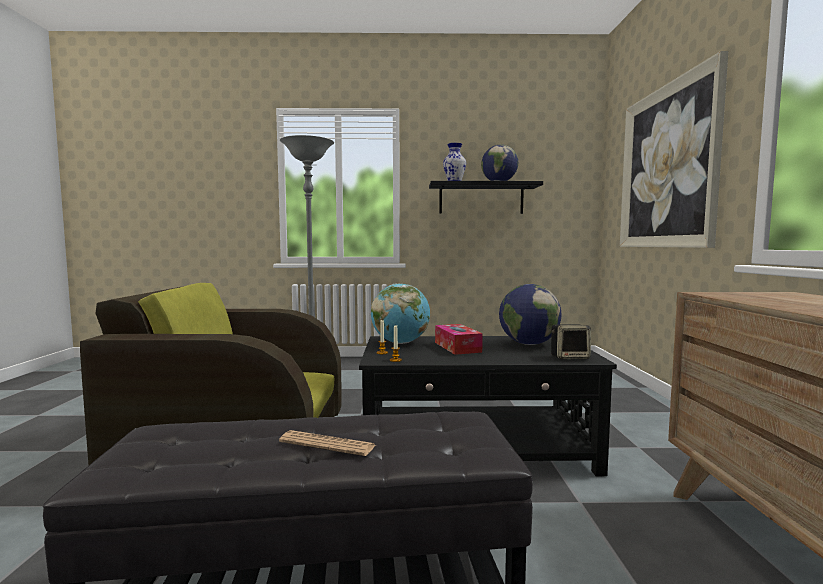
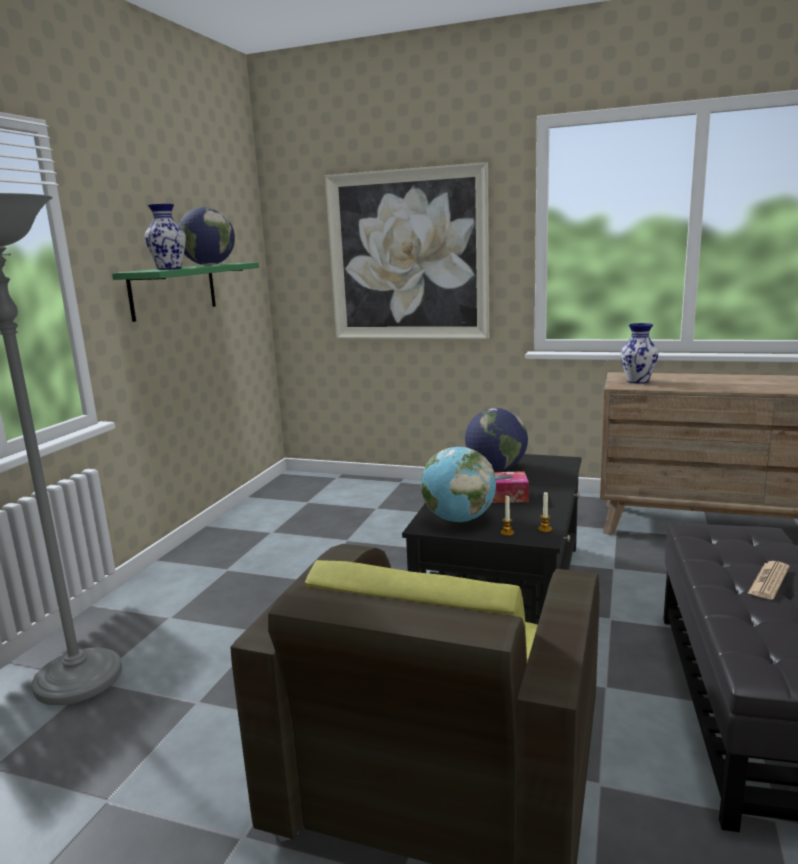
camera: 70 degrees left, 10 degrees up
black shelf [429,181,543,214] -> green shelf [112,262,259,322]
speaker [551,324,591,359] -> none
none -> vase [620,323,659,384]

